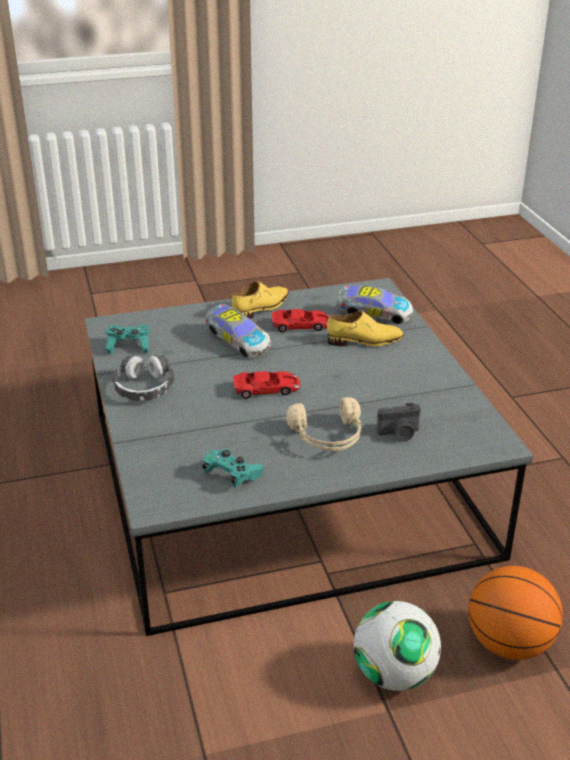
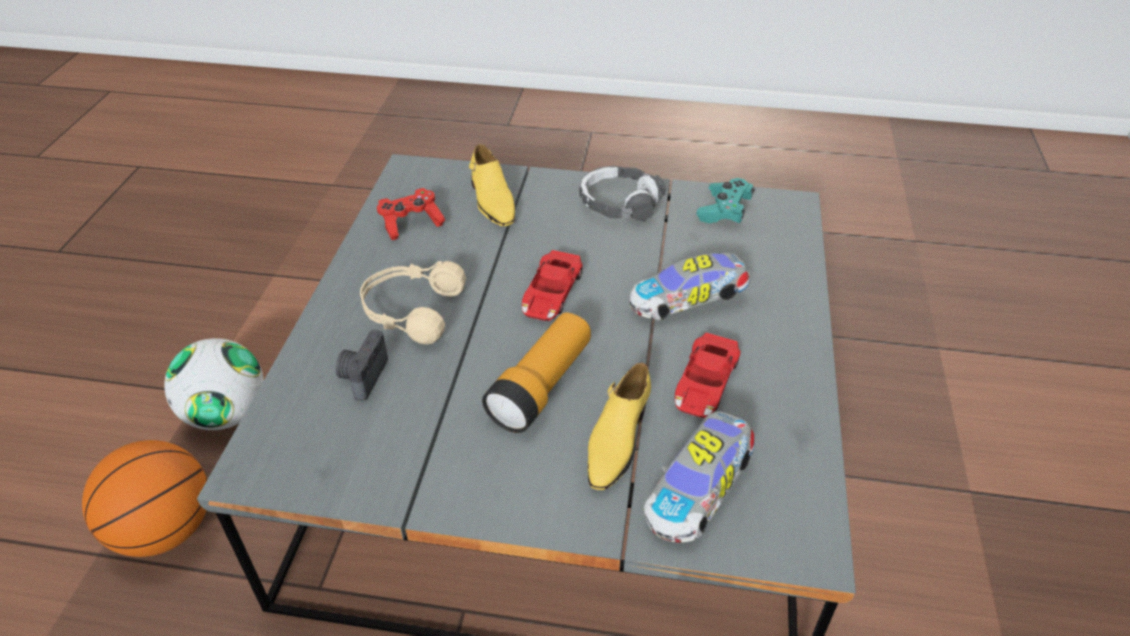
camera: 115 degrees right, 10 degrees up
turquoise game controller [202,449,264,488] -> red game controller [377,188,445,240]
yellow shoe [232,281,288,319] -> yellow shoe moved to [469,144,515,226]
none -> flashlight [482,312,591,433]

